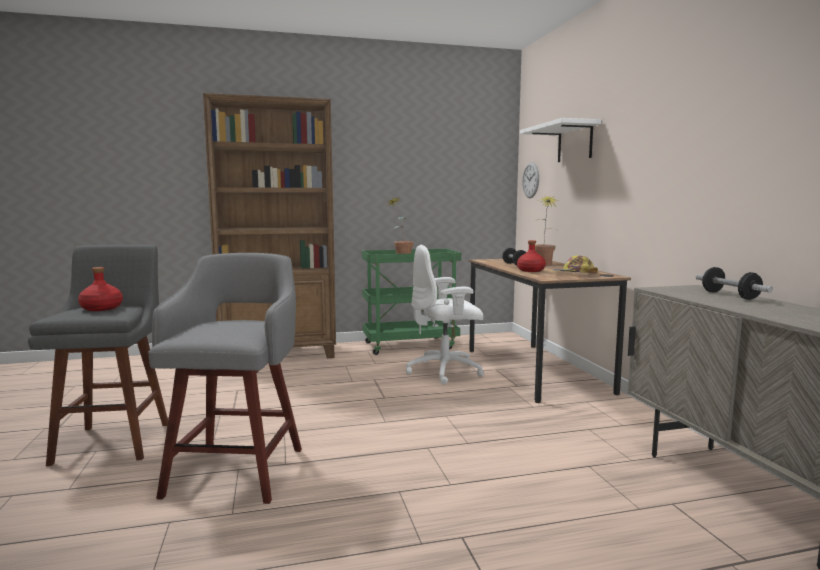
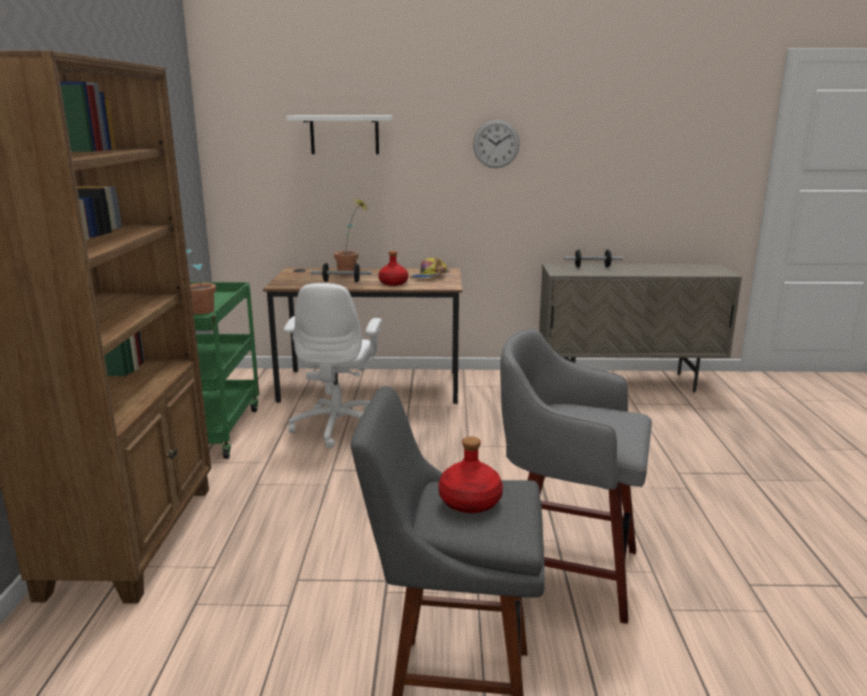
camera: 75 degrees left, 10 degrees up
wall clock [522,162,539,198] -> wall clock moved to [473,120,520,168]

